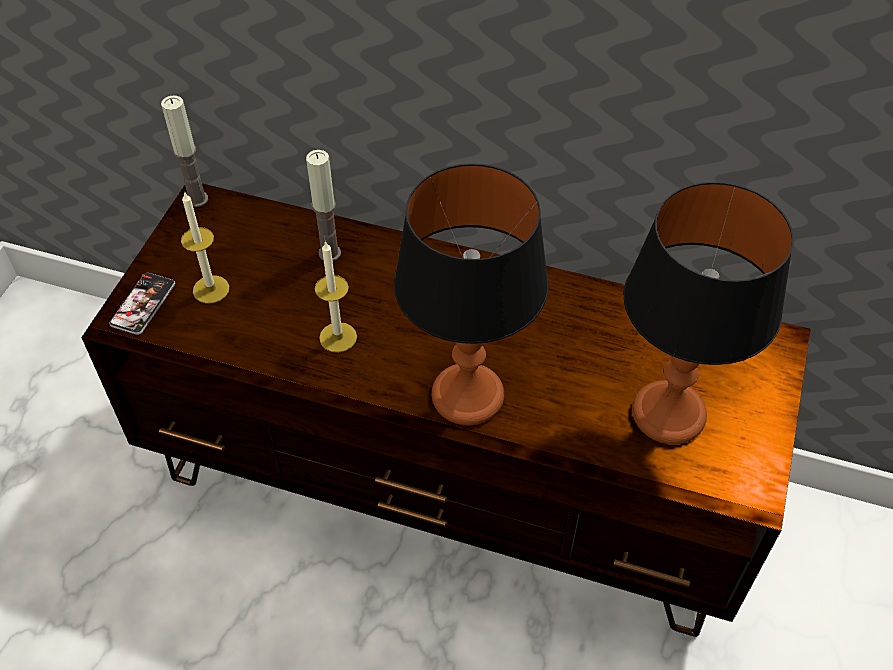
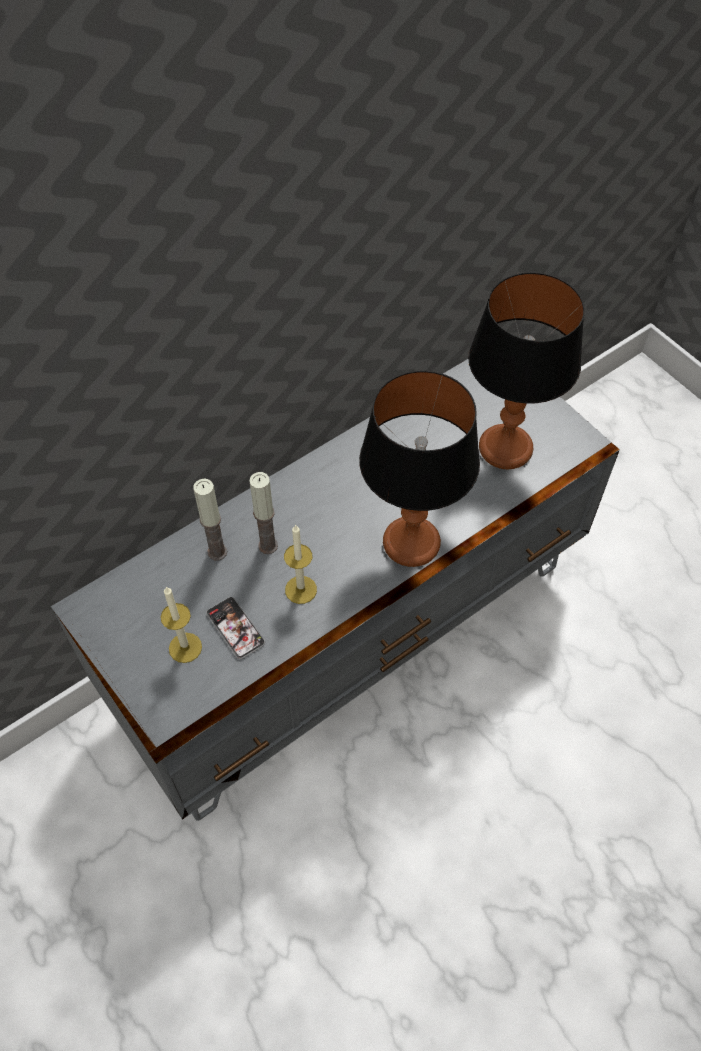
camera: 55 degrees left, 5 degrees up
brown tv stand [82,184,811,637] -> grey tv stand [51,359,620,821]
phone [109,273,175,335] -> phone moved to [206,597,265,659]
candle [161,96,208,207] -> candle moved to [249,472,278,554]

